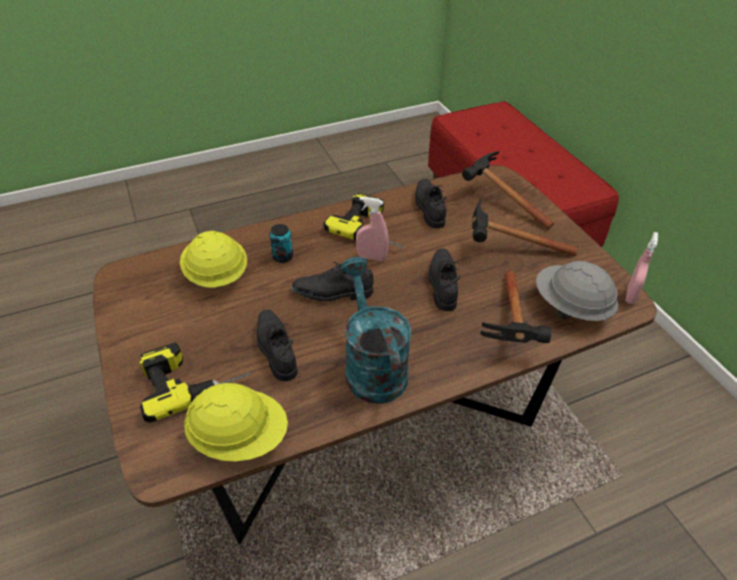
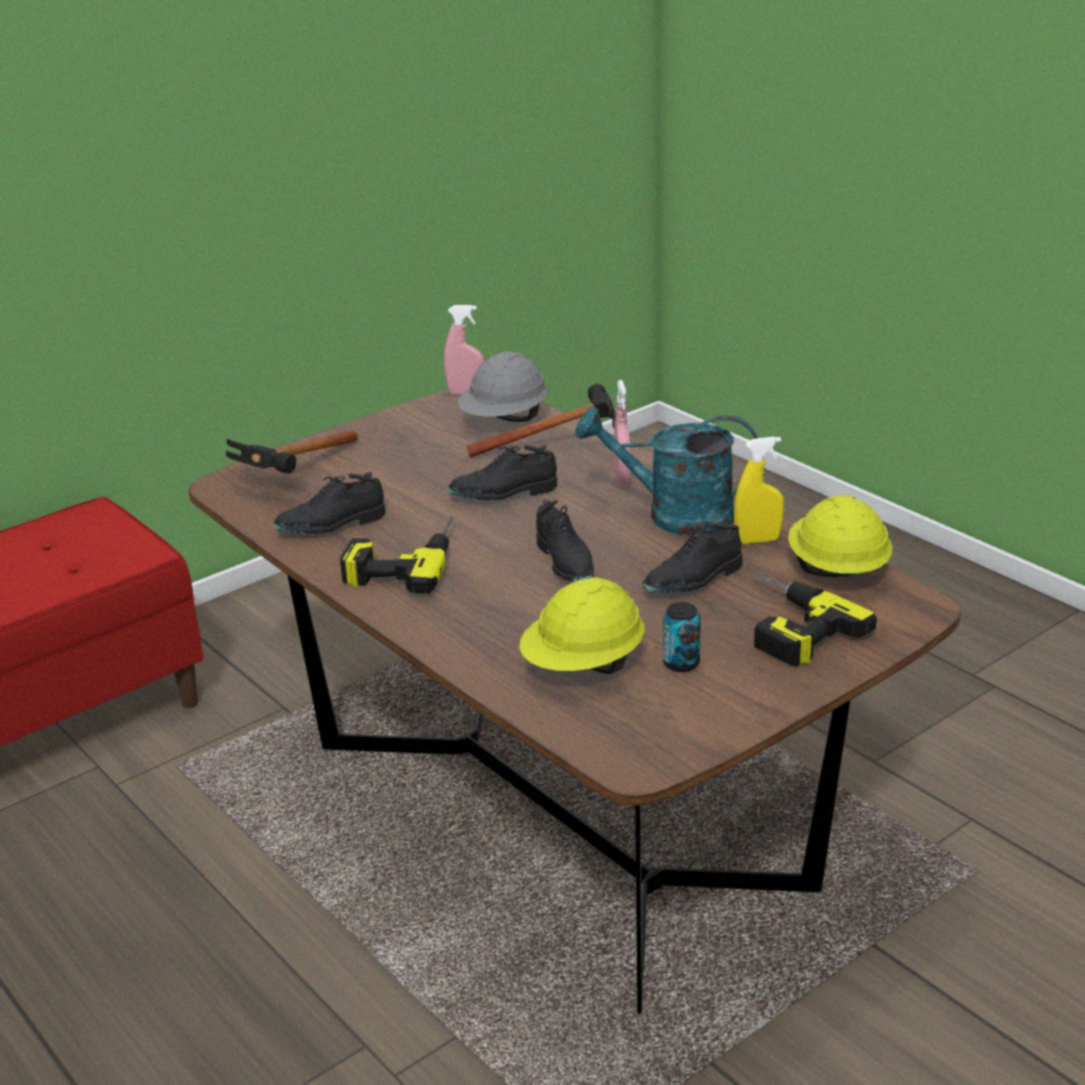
camera: 105 degrees left, 15 degrees down
can [269,224,293,263] -> can moved to [663,602,701,672]
turquoise watering can [340,257,411,404] -> turquoise watering can turned 45 degrees clockwise [575,407,757,536]
pink spray bottle [356,197,389,261] -> pink spray bottle moved to [614,380,631,486]
hammer [472,199,578,256] -> none
none -> yellow spray bottle [734,437,784,544]

